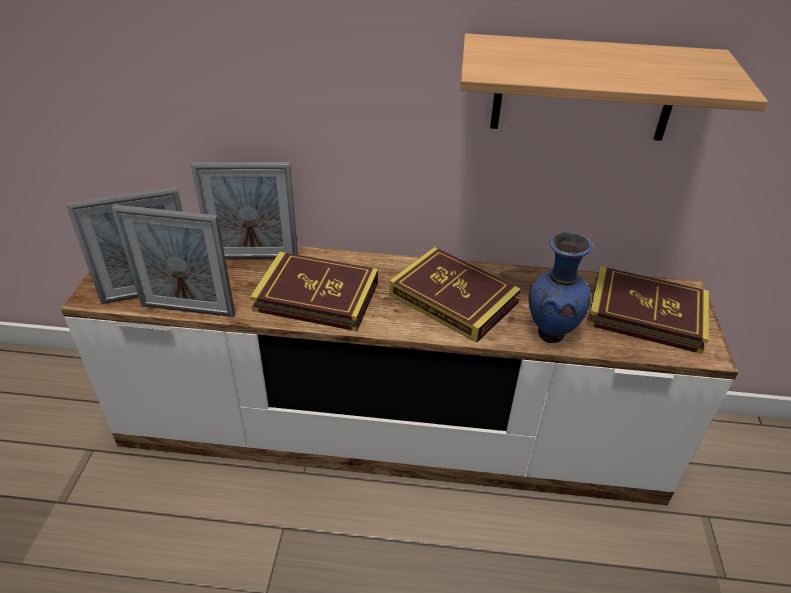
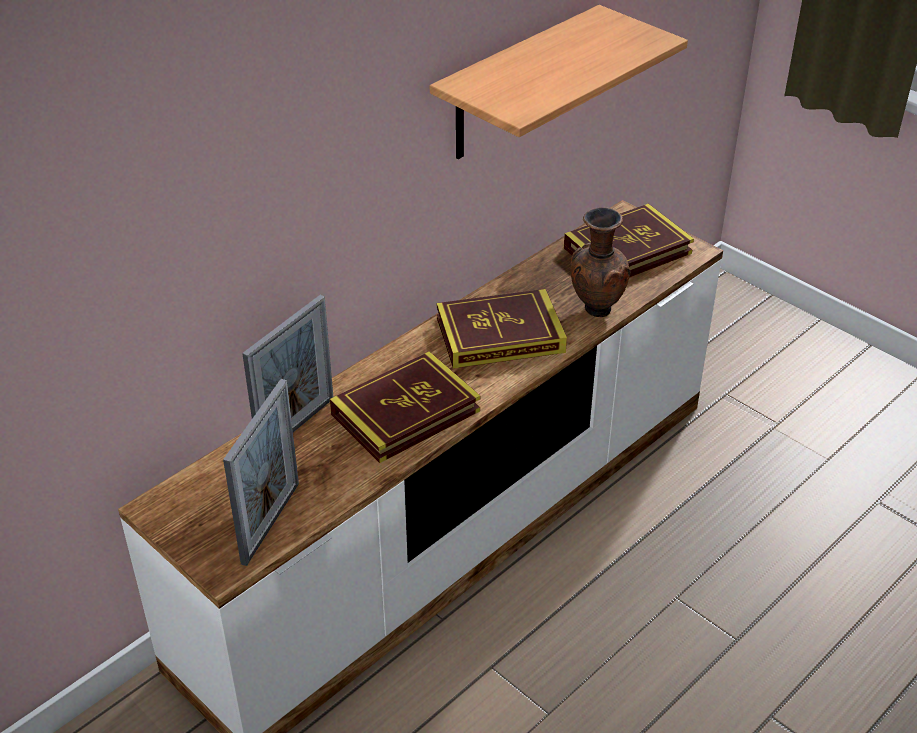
camera: 50 degrees left, 0 degrees up
picture frame [112,205,235,317] -> none
blue vase [528,232,593,343] -> brown vase [571,207,630,317]

